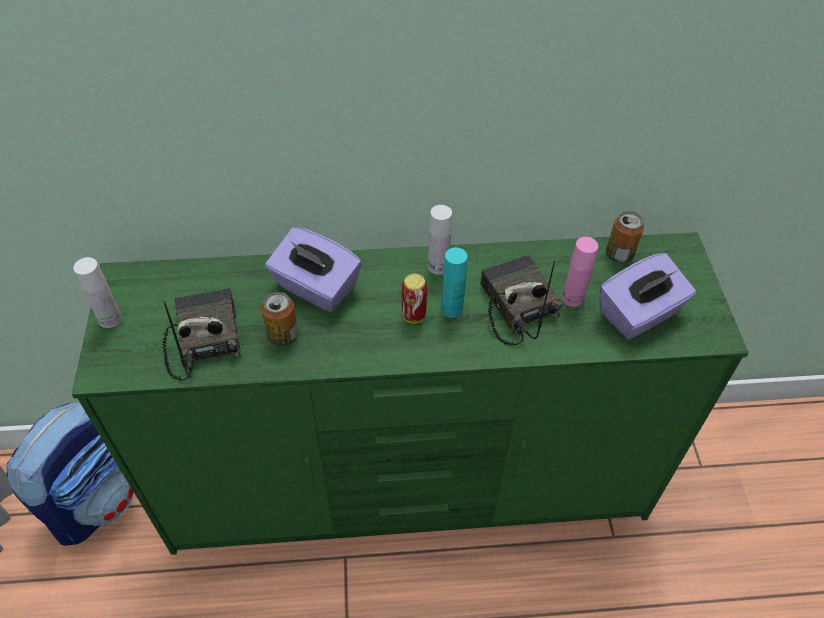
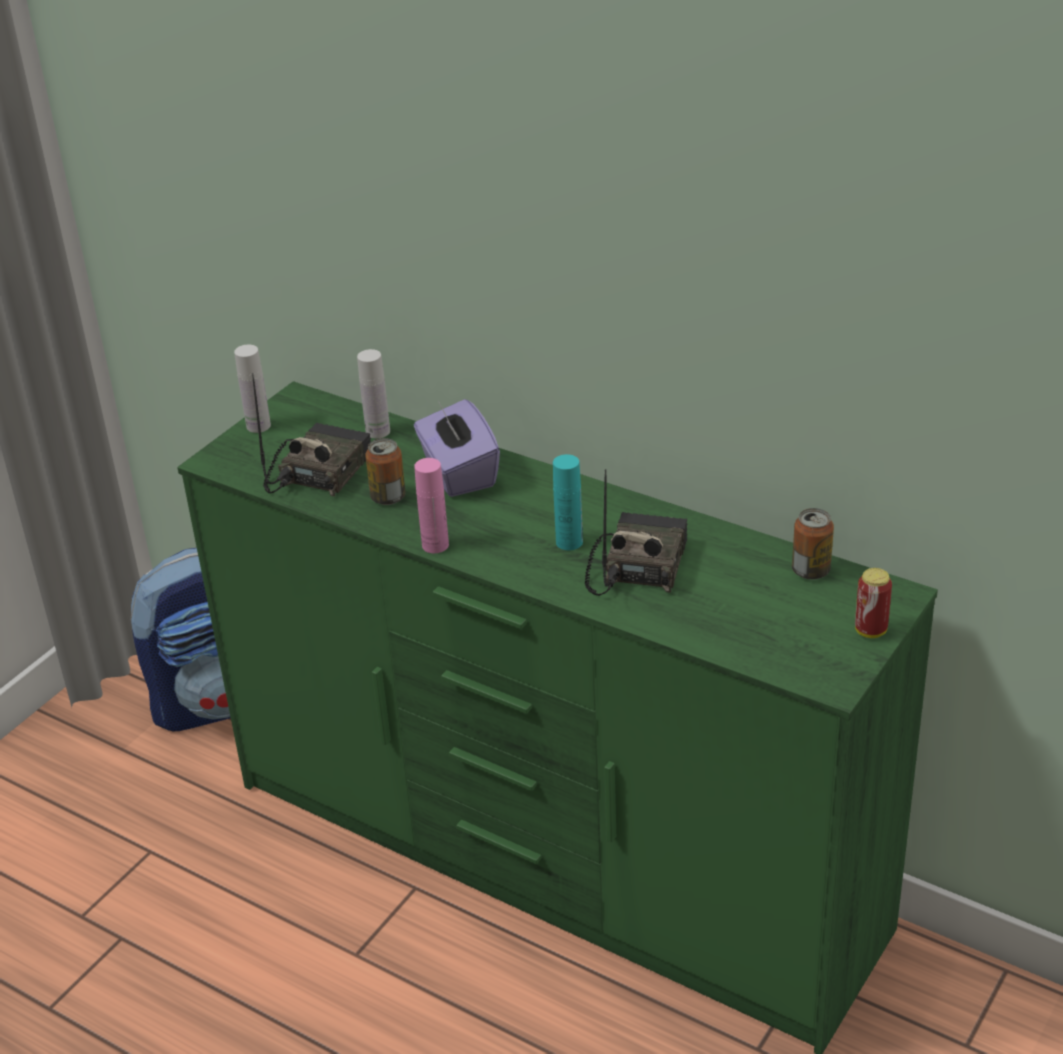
camera: 40 degrees right, 15 degrees down
can [402,274,427,324] -> can moved to [855,568,892,638]
white bottle [428,205,452,275] -> white bottle moved to [357,349,390,439]
pink bottle [562,237,598,307] -> pink bottle moved to [414,458,449,553]
purple tissue box [599,253,696,340] -> none

